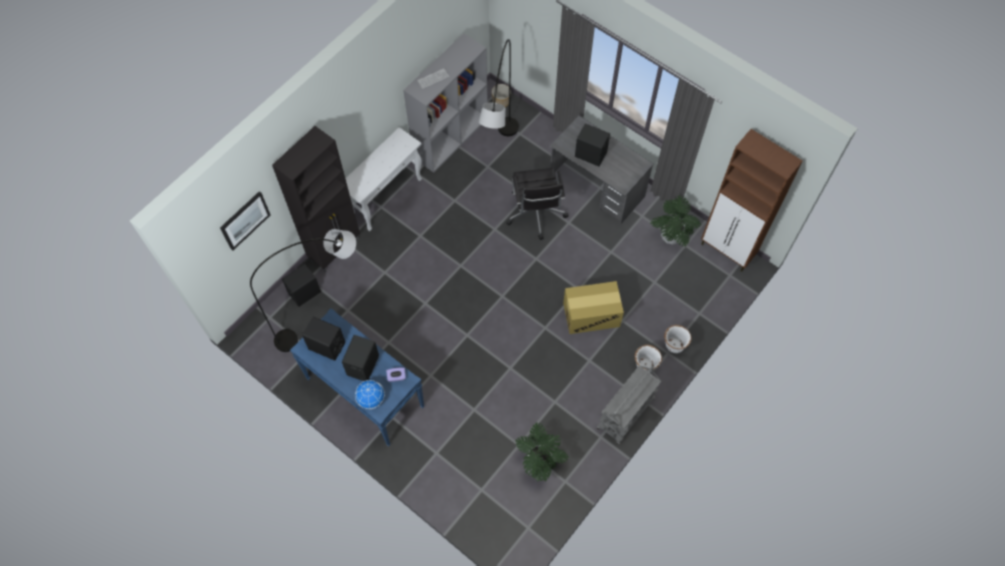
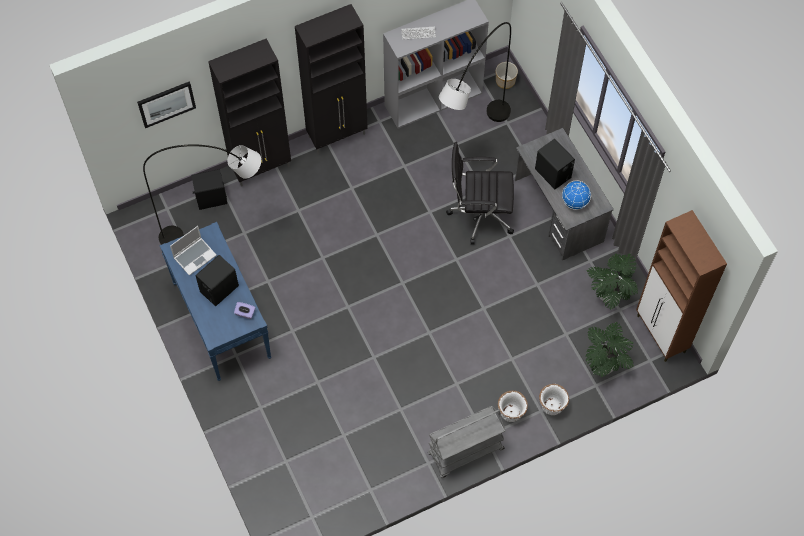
camera: 25 degrees right, 0 degrees up
black speaker [302,317,345,361] -> laptop [170,226,217,276]
white console table [345,127,422,231] -> black cabinet [295,4,368,154]
globe [355,380,385,409] -> globe moved to [562,181,591,210]
black office chair [506,168,568,240] -> black office chair turned 75 degrees clockwise [446,142,514,245]
potted plant [515,423,569,482] -> potted plant moved to [585,322,634,377]
cardboard box [563,281,624,334] -> none

